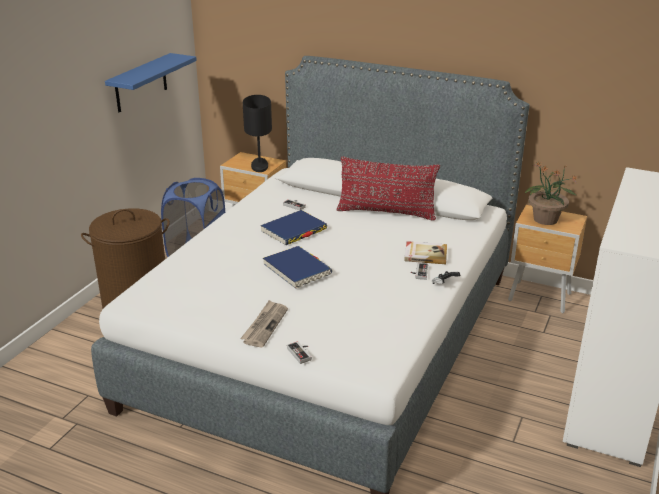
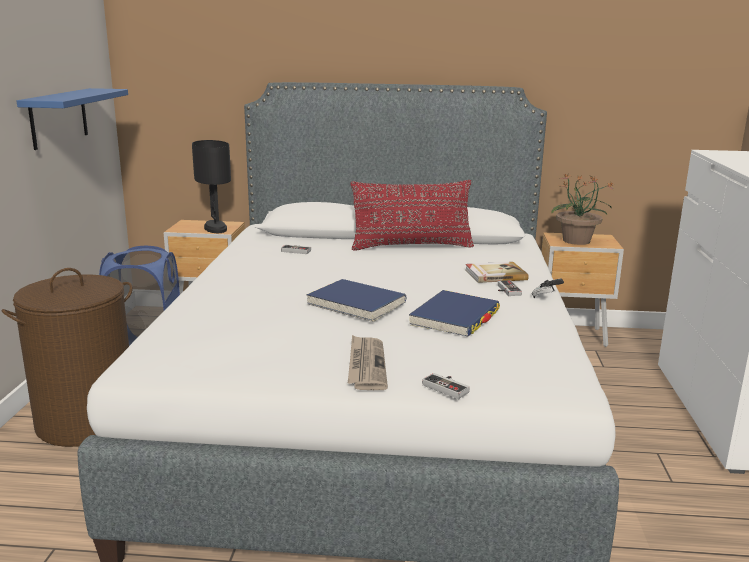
camera: 20 degrees left, 10 degrees down
blue book [260,210,327,245] -> blue book moved to [409,290,500,337]

